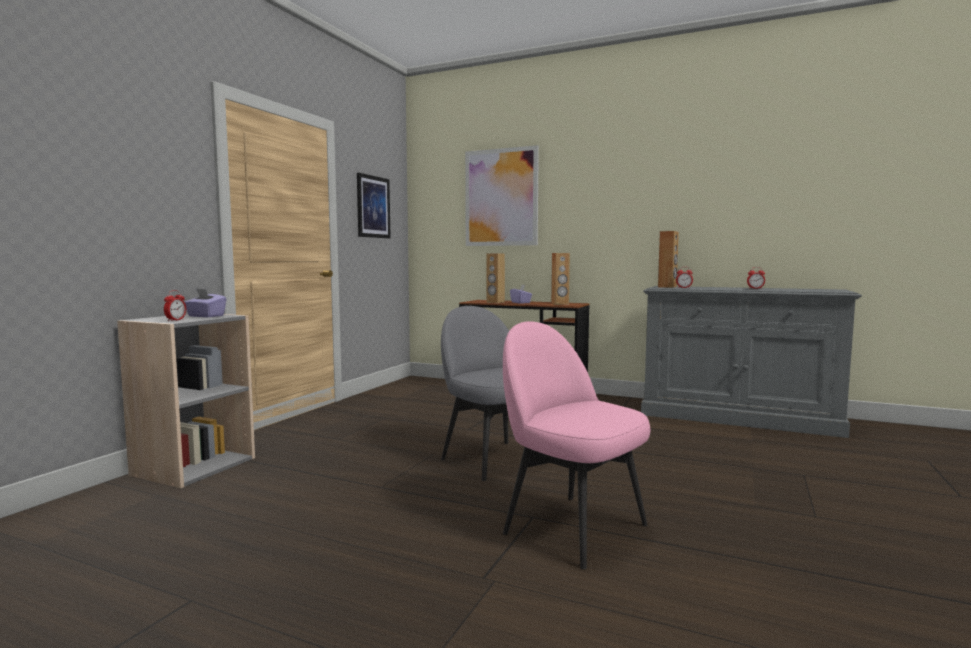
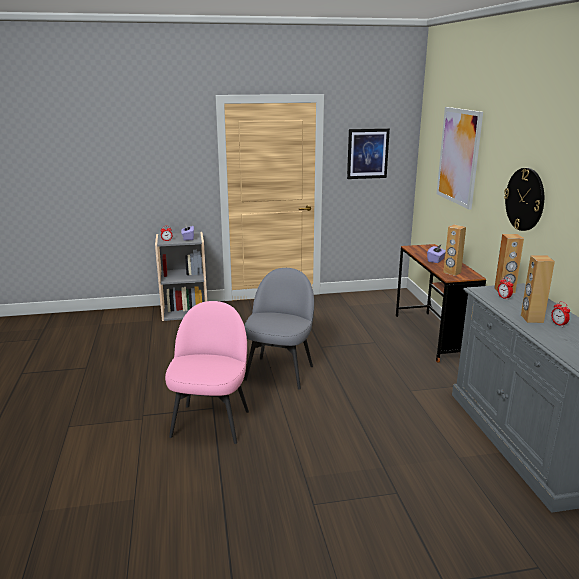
camera: 55 degrees right, 15 degrees up
brown speaker [487,253,505,303] -> brown speaker moved to [521,255,555,323]
none -> wall clock [504,168,544,231]

